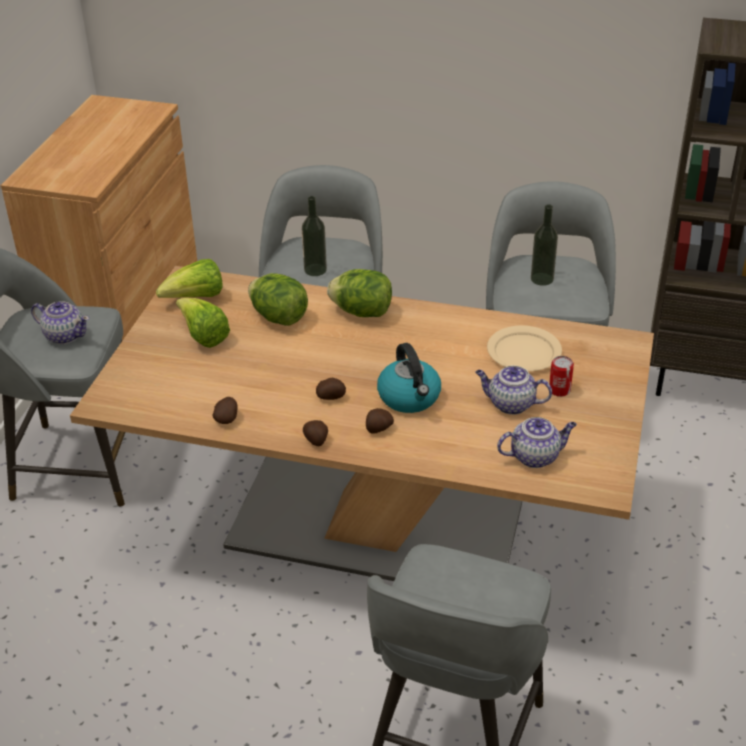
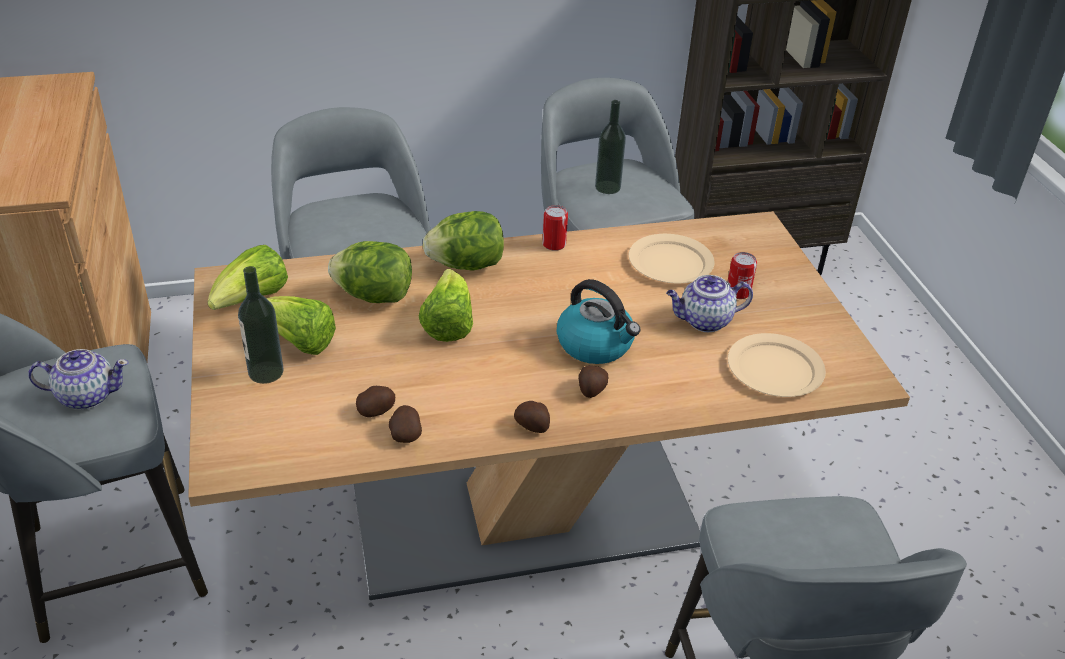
camera: 30 degrees left, 0 degrees up
bottle [302,196,327,276] -> bottle moved to [238,266,284,384]
potato [316,378,346,400] -> potato moved to [356,386,395,417]
teapot [497,417,577,468] -> beige plate [728,333,826,397]
none -> lettuce [419,269,473,342]
none -> can [542,205,568,251]

